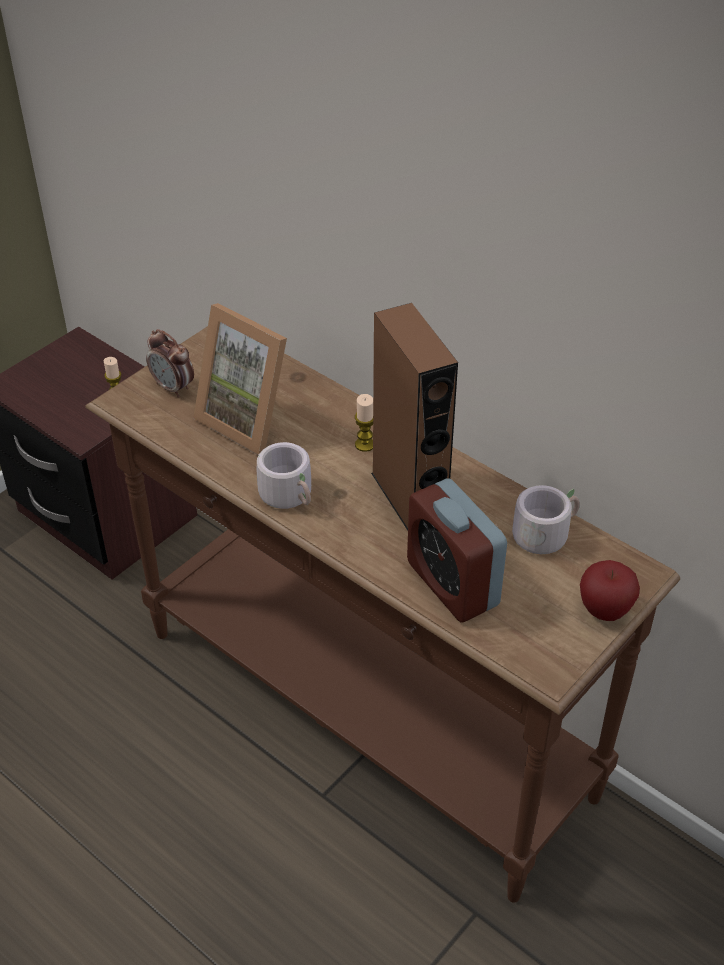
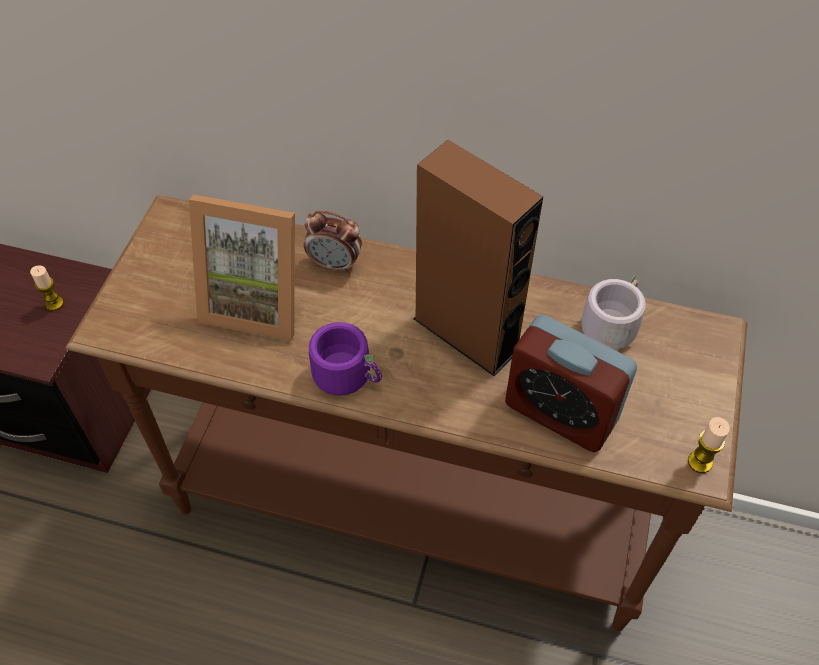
camera: 25 degrees left, 10 degrees up
alarm clock [146,329,194,398] -> alarm clock moved to [304,211,362,273]
grey mug [257,442,311,509] -> purple mug [309,322,382,396]
candle [355,394,373,452] -> candle moved to [688,417,730,473]
apple [580,560,640,621] -> none

